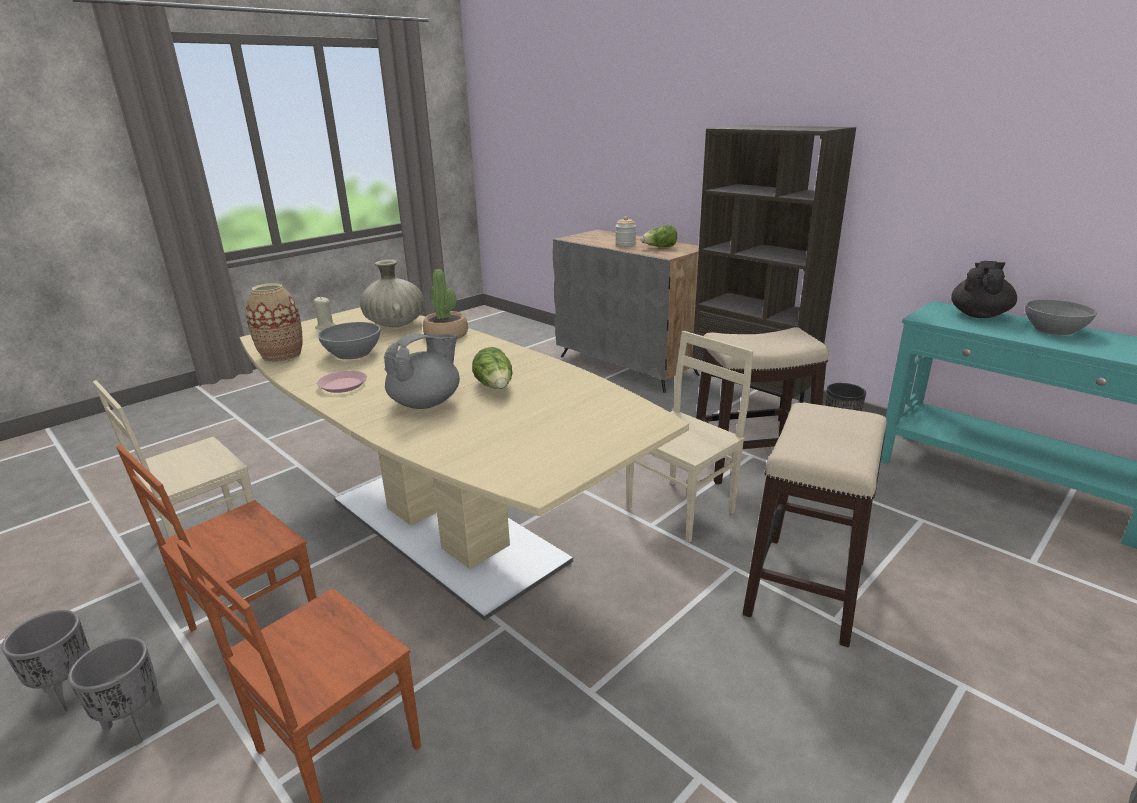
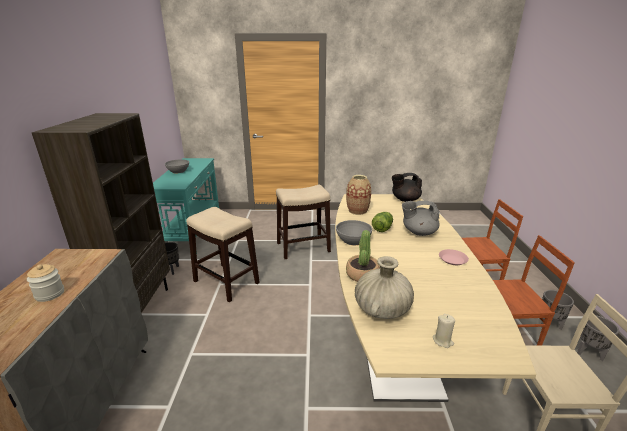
camera: 135 degrees left, 0 degrees up
vase [246,283,303,363] -> vase moved to [346,175,371,215]
grey bowl [318,322,380,360] -> grey bowl moved to [336,220,372,245]
beige chair [626,331,753,543] -> none
lettuce [640,225,677,247] -> none
black teapot [951,261,1017,318] -> black teapot moved to [392,173,422,202]

